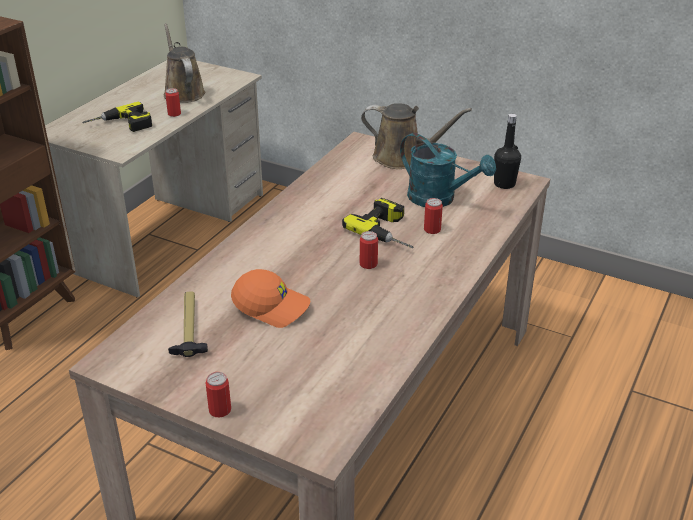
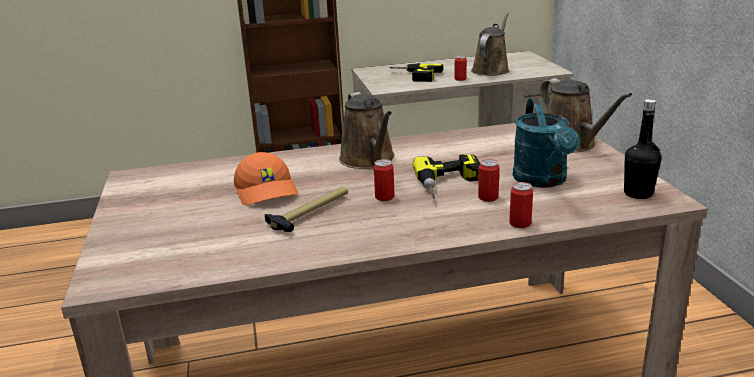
camera: 50 degrees right, 10 degrees down
hammer [168,292,208,357] -> hammer moved to [265,187,348,232]
can [206,372,231,417] -> can moved to [509,182,533,228]
none -> brown watering can [339,92,395,169]

